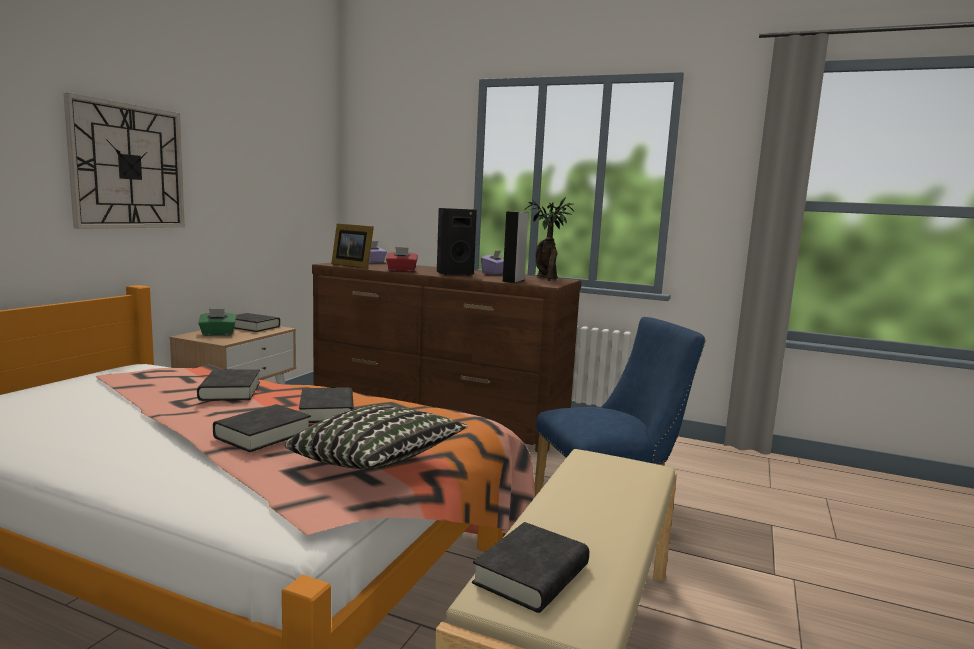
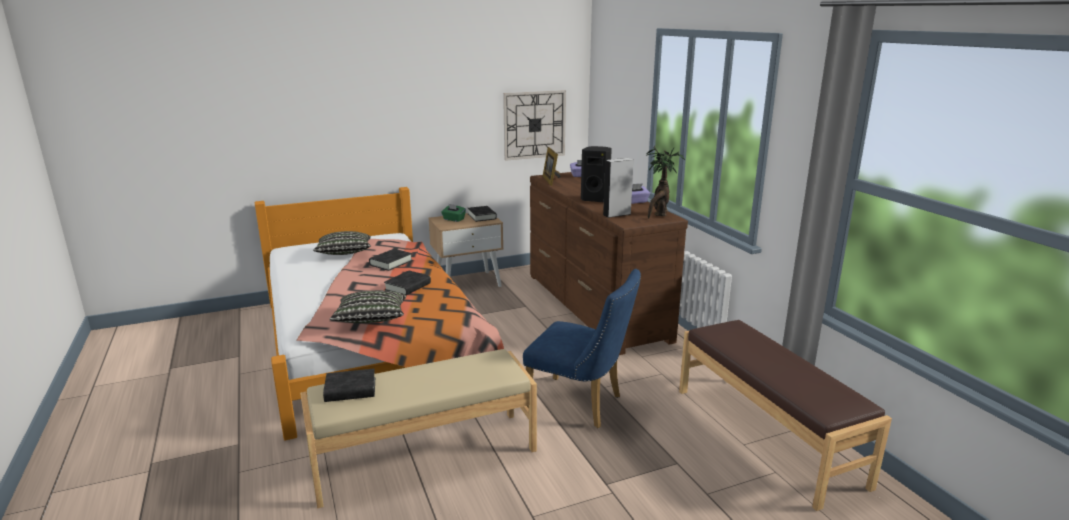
camera: 45 degrees right, 10 degrees up
wall clock [64,93,185,229] -> wall clock moved to [503,90,566,161]
black book [213,404,311,452] -> none
red tissue box [386,247,418,272] -> none
none -> pillow [313,231,371,255]
none -> brown bench [679,320,892,511]

